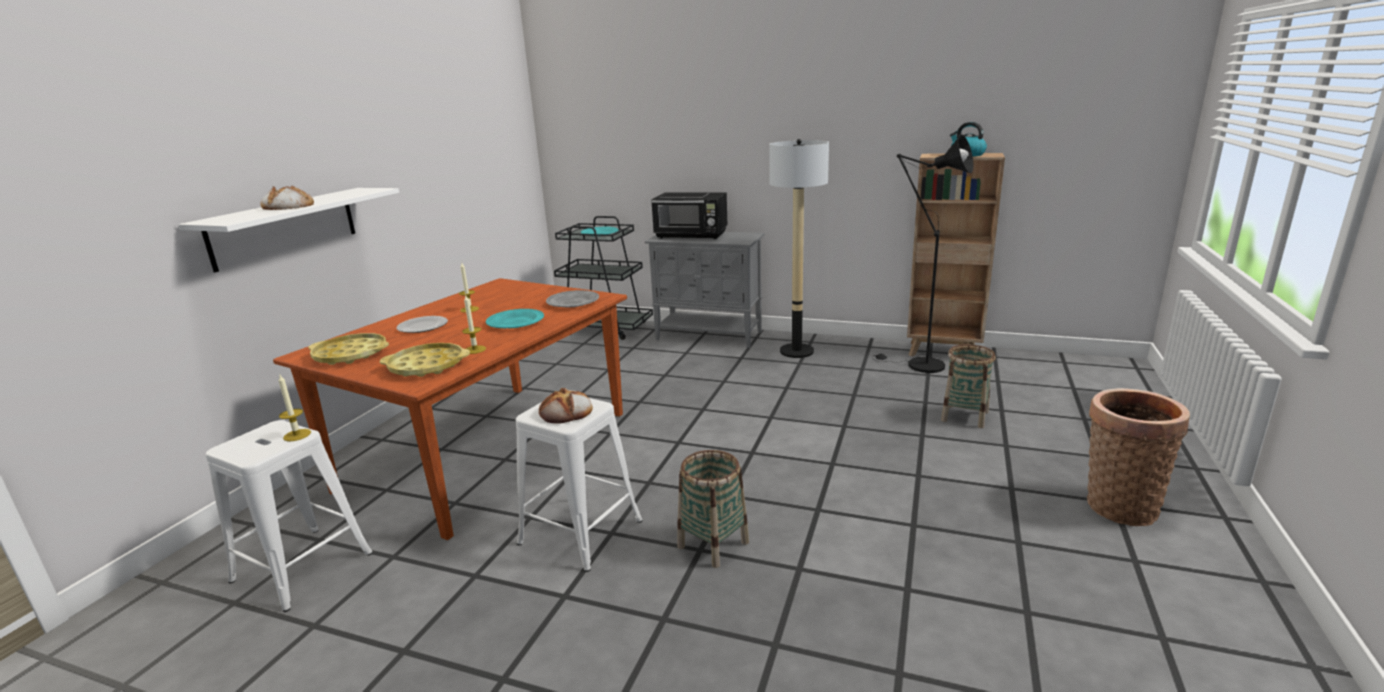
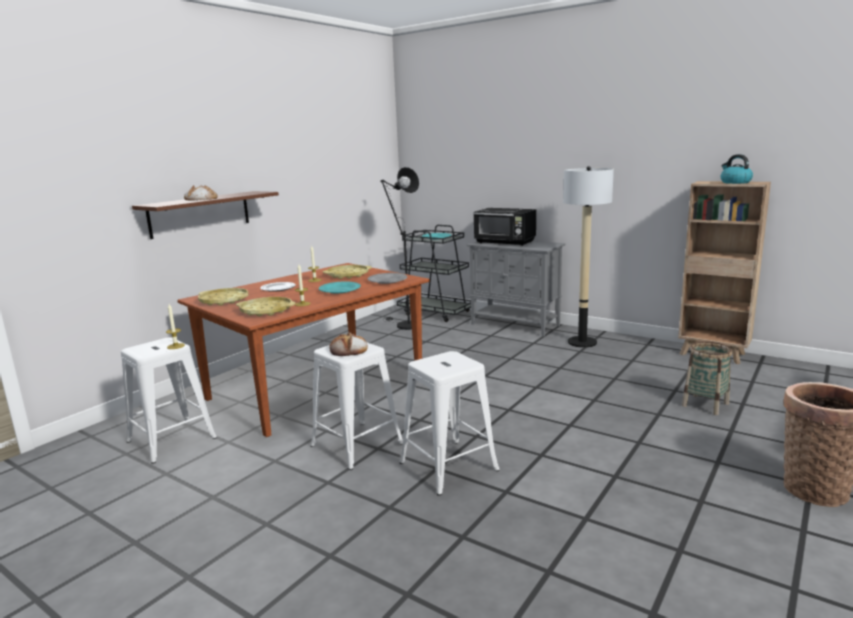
camera: 15 degrees right, 5 degrees down
white shelf [178,188,399,273] -> brown shelf [132,191,279,239]
basket [677,450,749,568] -> white stool [399,351,499,496]
black floor lamp [871,134,974,373] -> black floor lamp moved to [380,167,419,330]
none -> yellow tray [323,265,372,279]

